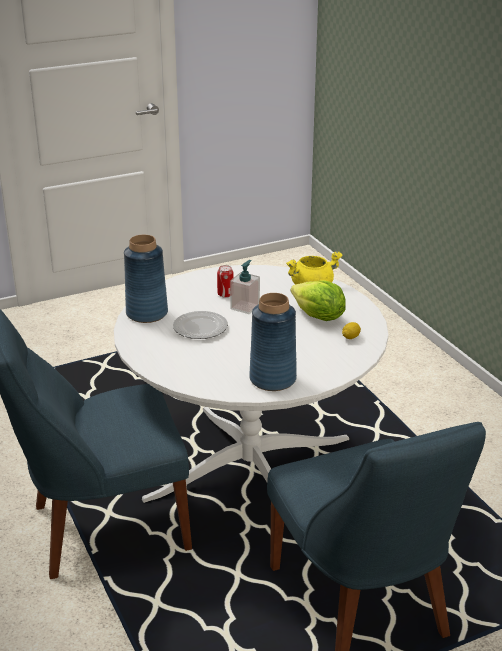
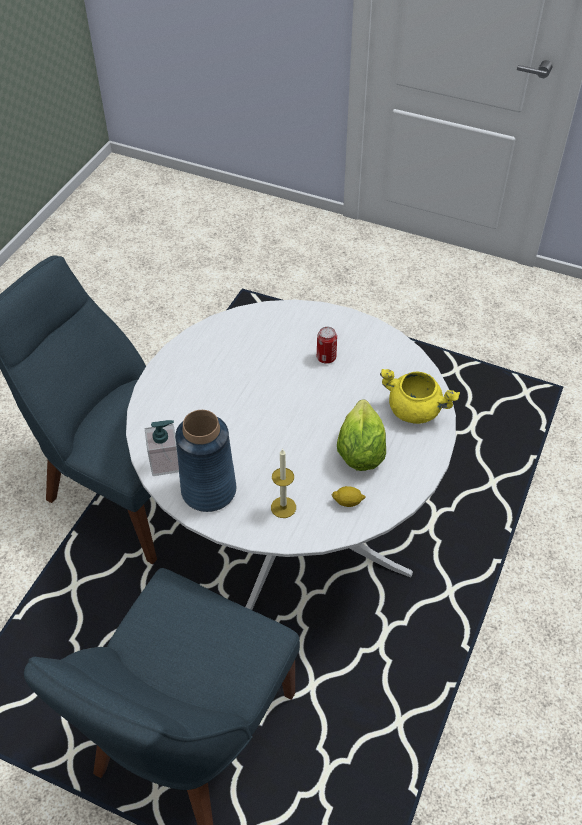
camera: 50 degrees right, 20 degrees up
blue vase [124,235,168,323] -> none
plate [173,311,228,339] -> none
soap dispenser [230,260,260,314] -> soap dispenser moved to [145,420,179,476]
none -> candle [271,448,296,518]

